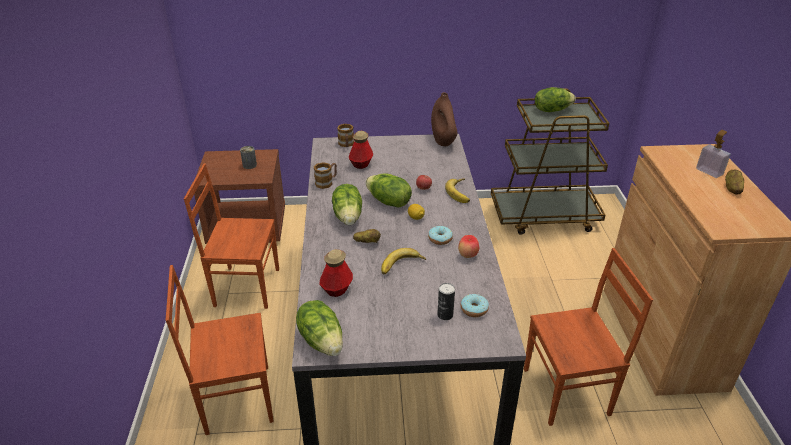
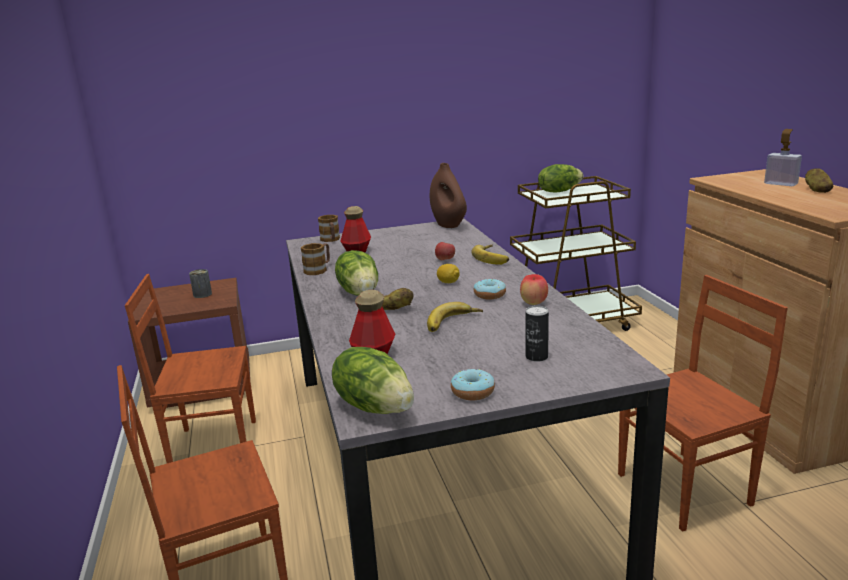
camera: 10 degrees left, 15 degrees down
lettuce [366,173,412,207] -> none
donut [461,294,489,317] -> donut moved to [451,369,495,400]

